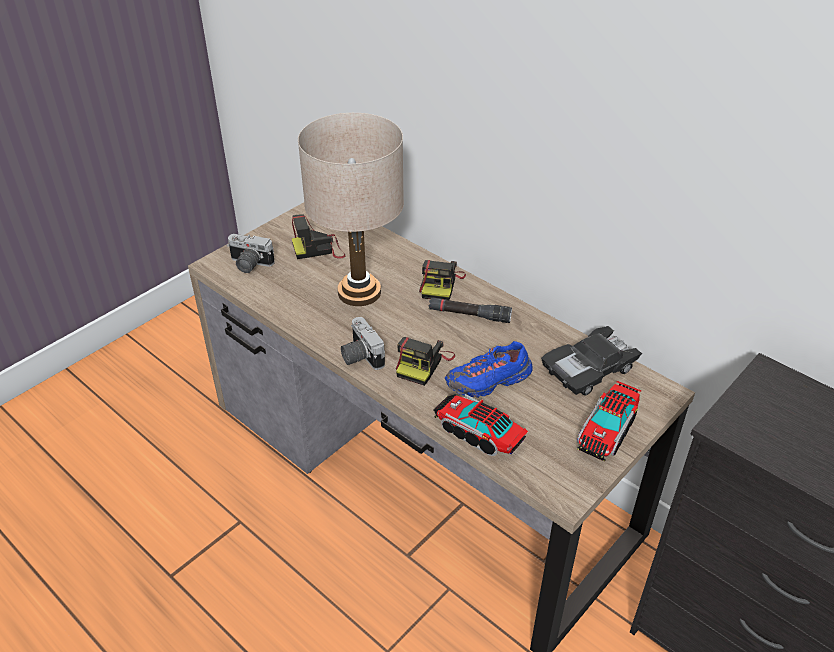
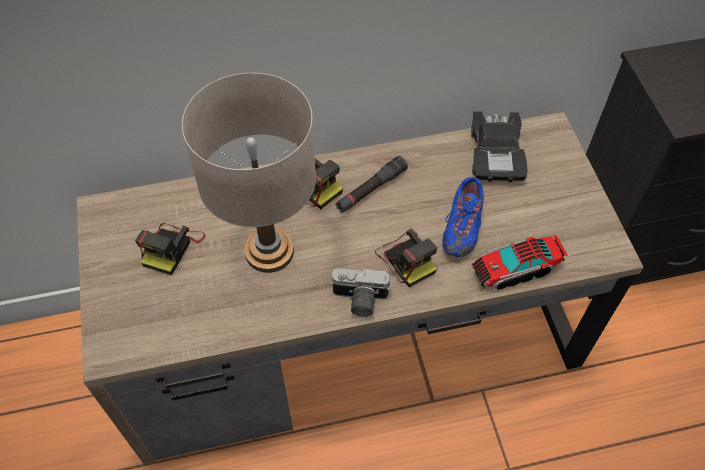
camera: 55 degrees left, 15 degrees up
camera [227,234,275,273] -> none
toy truck [577,381,642,462] -> none

